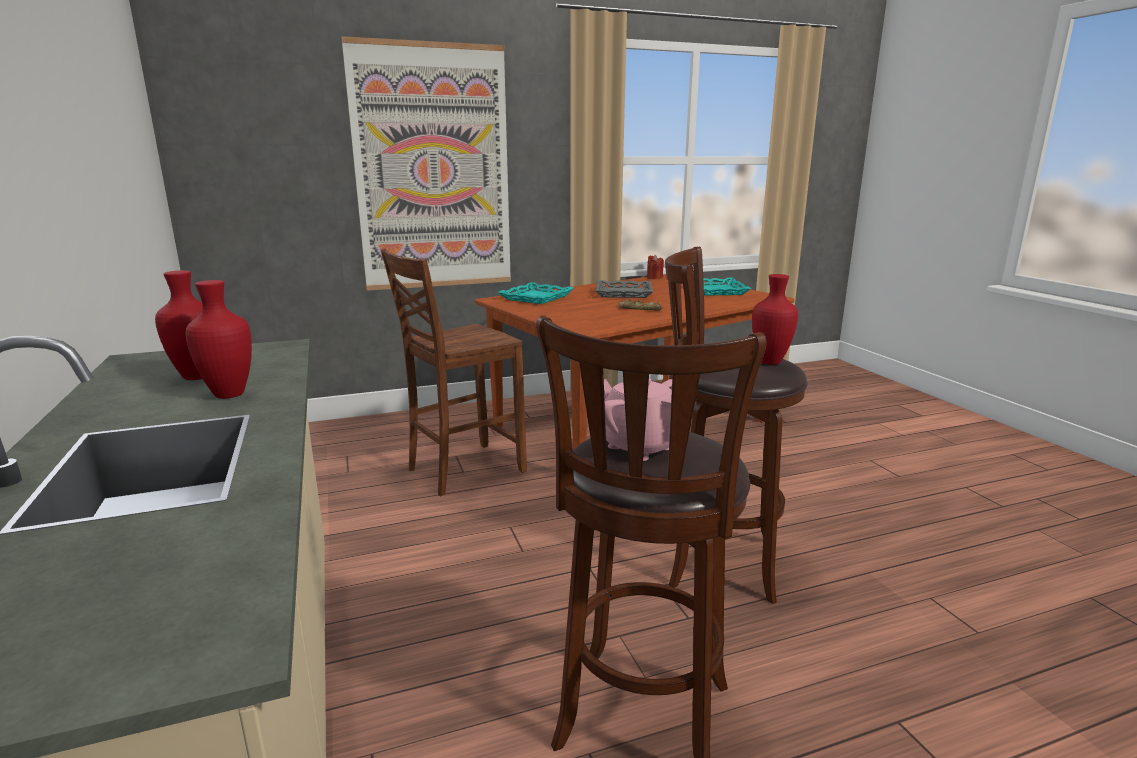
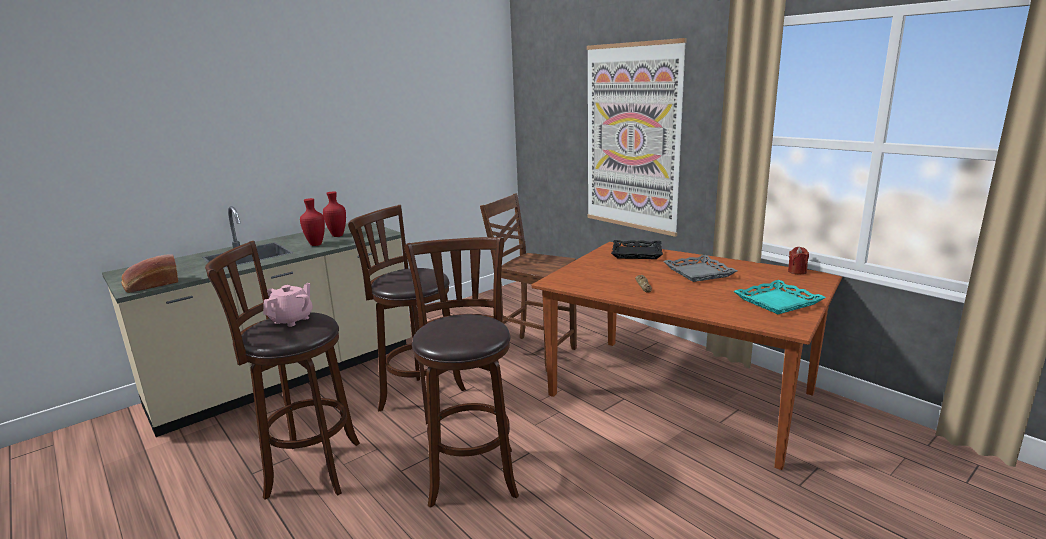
camera: 70 degrees right, 0 degrees up
turquoise tray [498,282,574,304] -> black tray [611,240,663,259]
red vase [752,274,798,365] -> none
none -> bread [121,254,178,293]
none -> brown stool [348,205,466,424]

